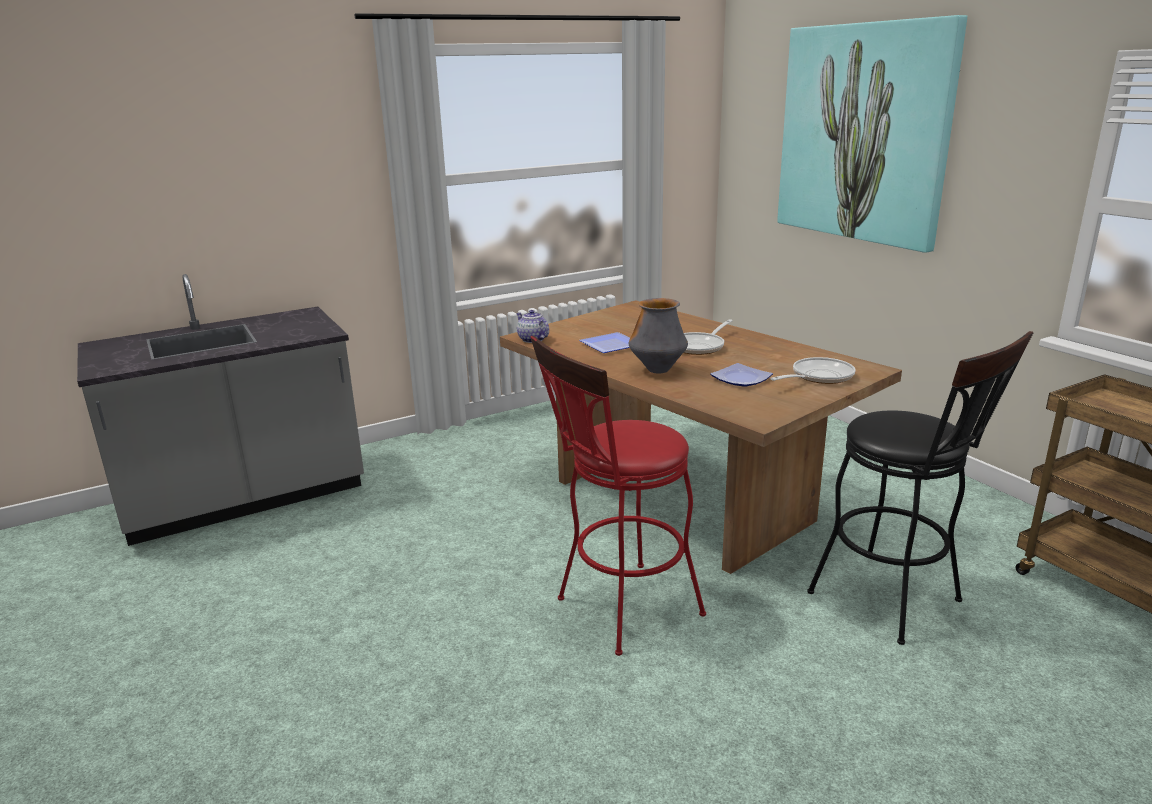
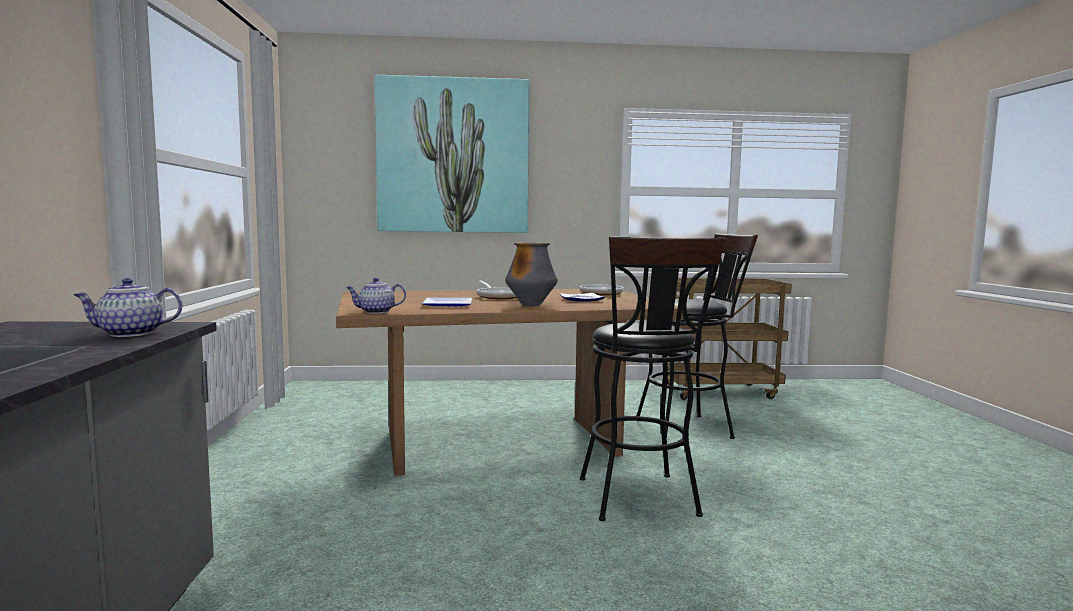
camera: 65 degrees left, 15 degrees down
red stool [530,336,706,656] -> black stool [580,236,726,521]
none -> teapot [73,278,182,337]

